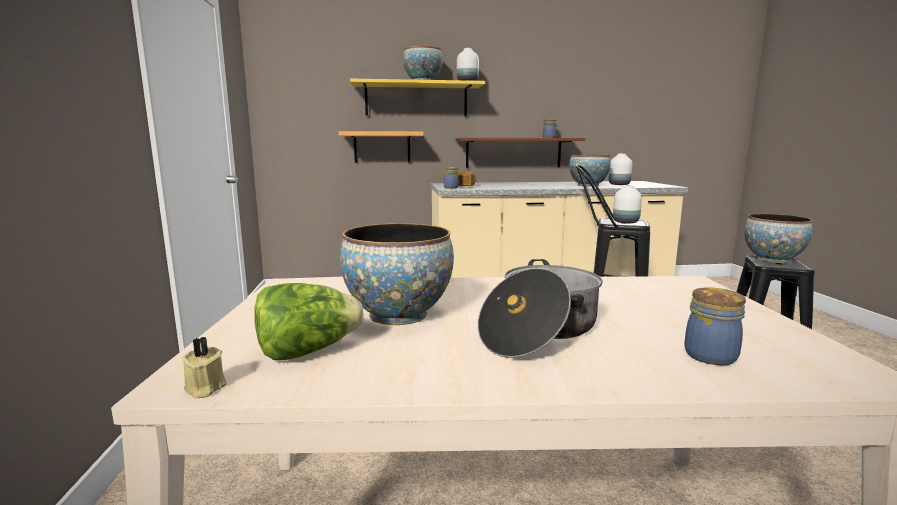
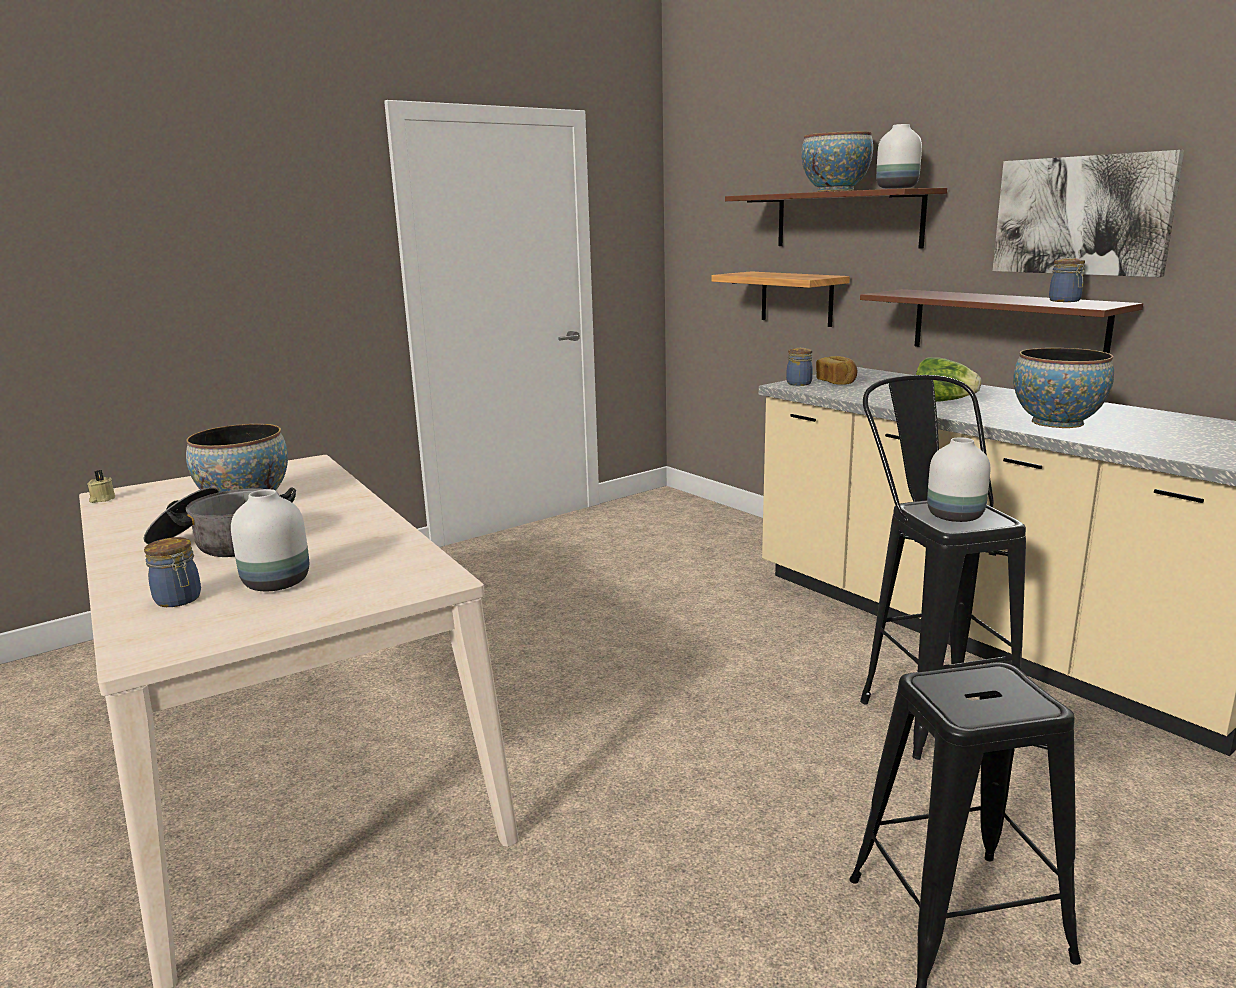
camera: 60 degrees right, 5 degrees up
lettuce [254,283,363,360] -> lettuce moved to [916,357,981,402]
yellow shelf [350,79,485,116] -> brown shelf [725,188,947,249]
white vase [609,154,633,185] -> white vase moved to [231,489,309,591]
bowl [744,214,813,263] -> none
none -> picture [993,150,1184,277]

